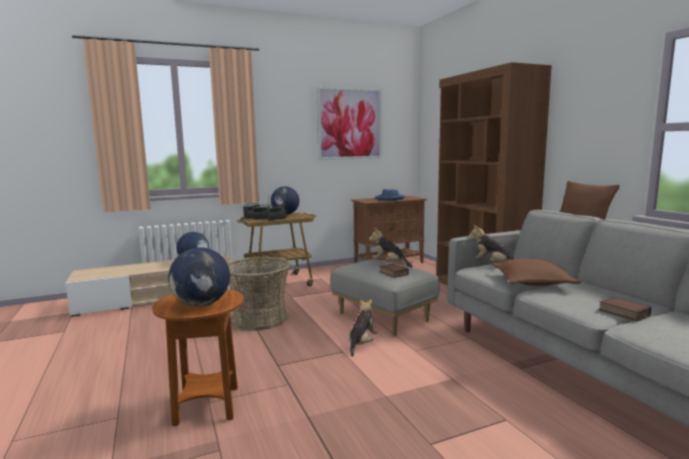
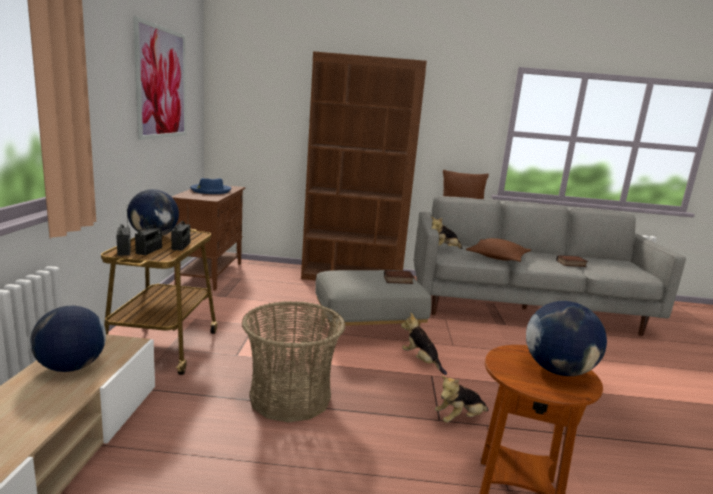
camera: 65 degrees left, 5 degrees up
plush toy [369,228,413,267] -> plush toy moved to [435,376,489,423]

